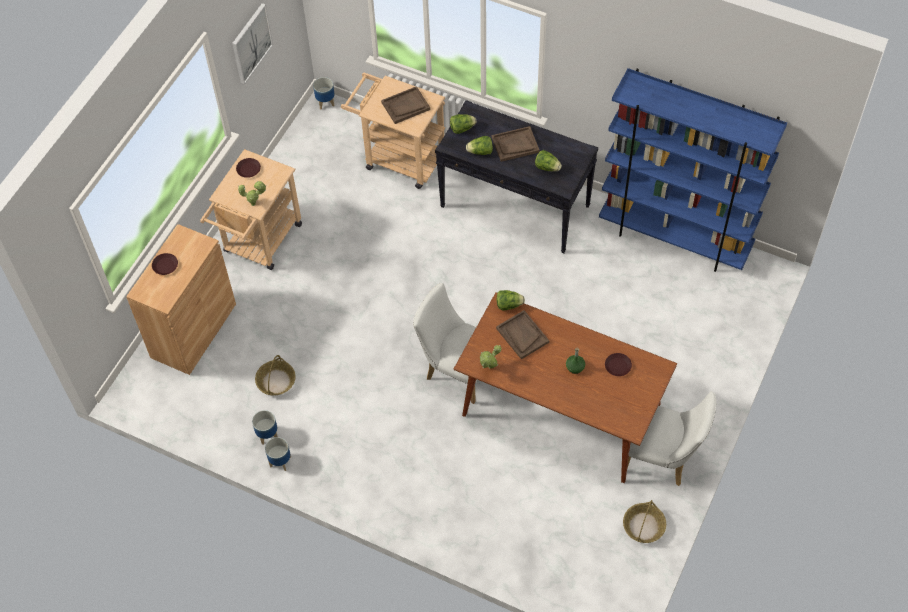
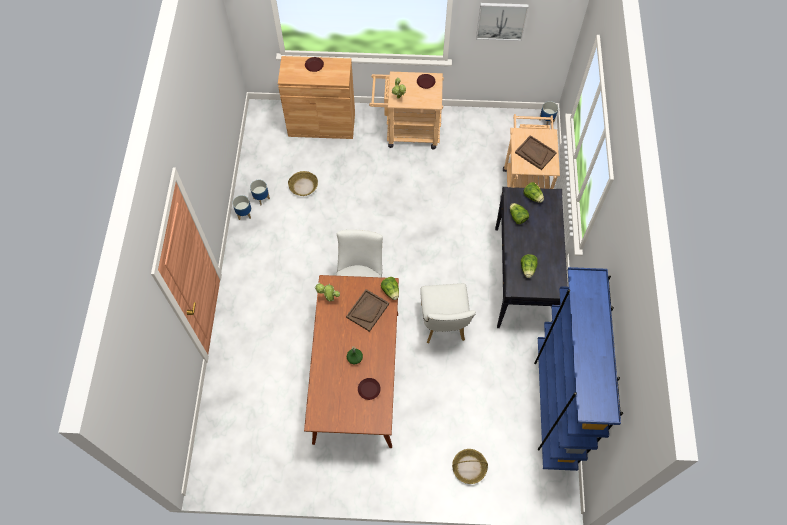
camera: 65 degrees right, 5 degrees up
brown tray [492,126,540,162] -> none
basket [623,500,666,543] -> basket moved to [452,449,488,484]
white chair [627,391,716,486] -> white chair moved to [420,283,476,344]

